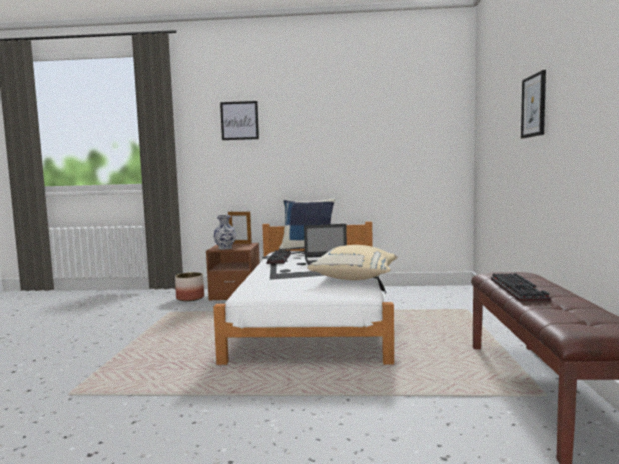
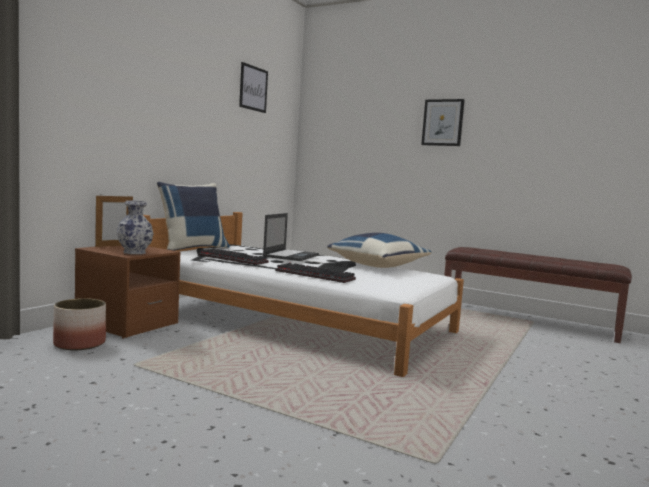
camera: 65 degrees left, 0 degrees up
picture [220,101,259,140] -> picture moved to [239,62,268,113]
beige pillow [308,245,398,280] -> blue pillow [327,233,431,268]
keyboard [491,273,551,302] -> keyboard moved to [275,263,356,283]

